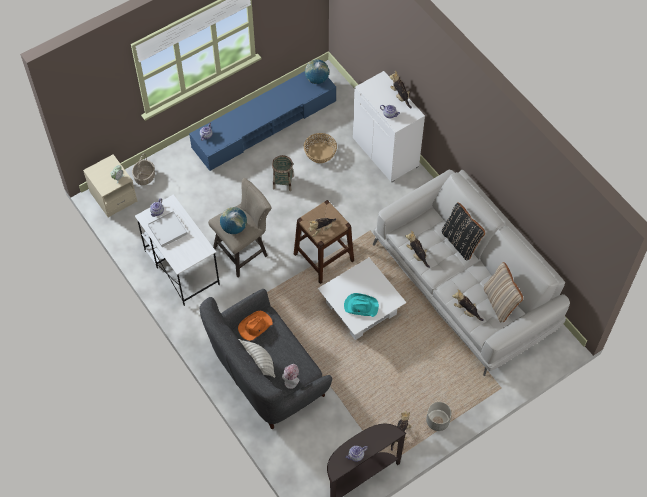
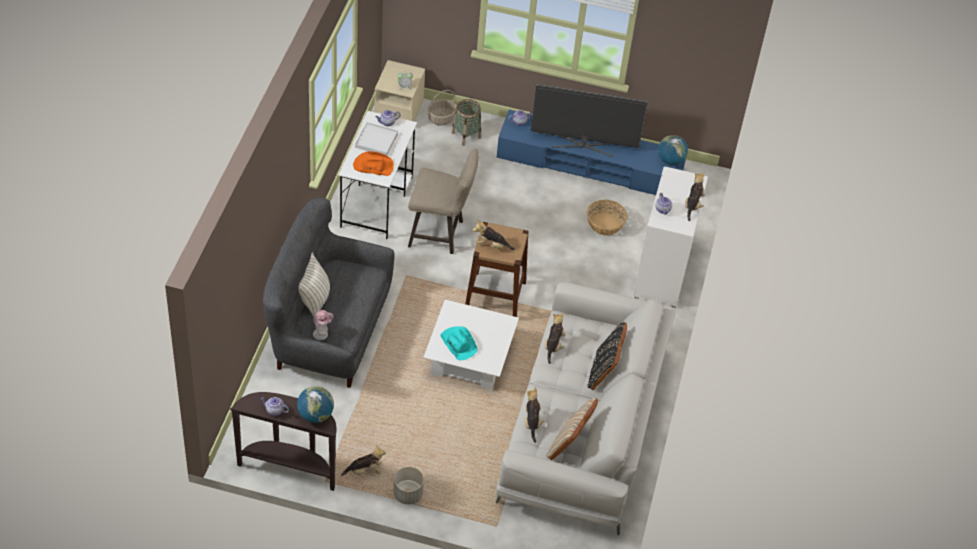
camera: 45 degrees right, 10 degrees down
globe [220,207,247,234] -> globe moved to [297,386,334,423]
orange hat [238,311,273,341] -> orange hat moved to [353,151,394,176]
basket [272,155,294,191] -> basket moved to [452,99,481,146]
none -> television [530,84,648,157]

